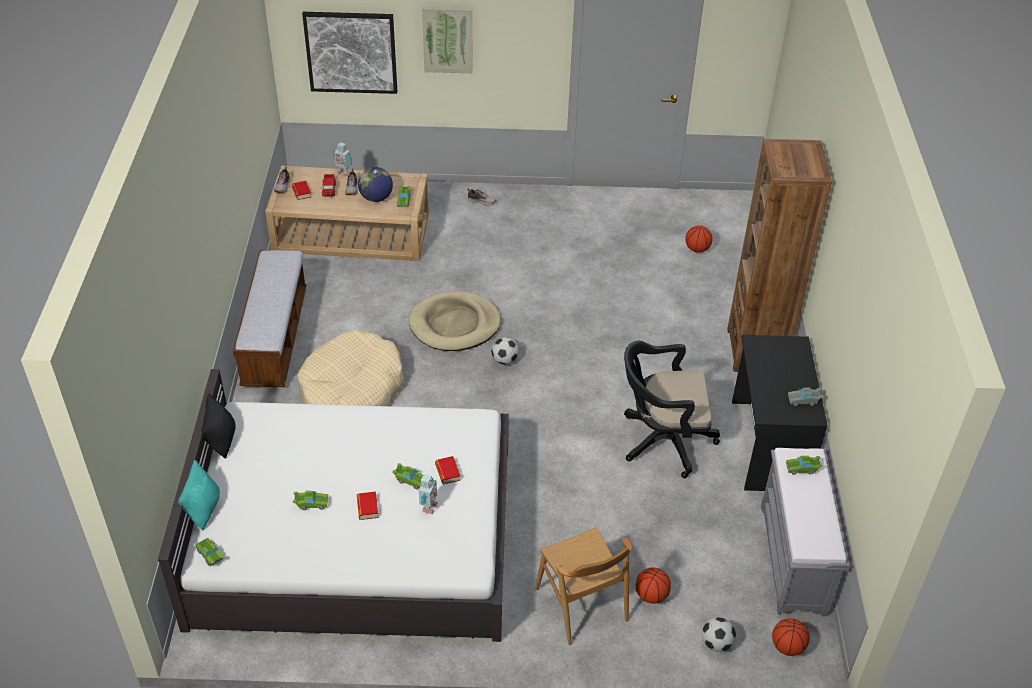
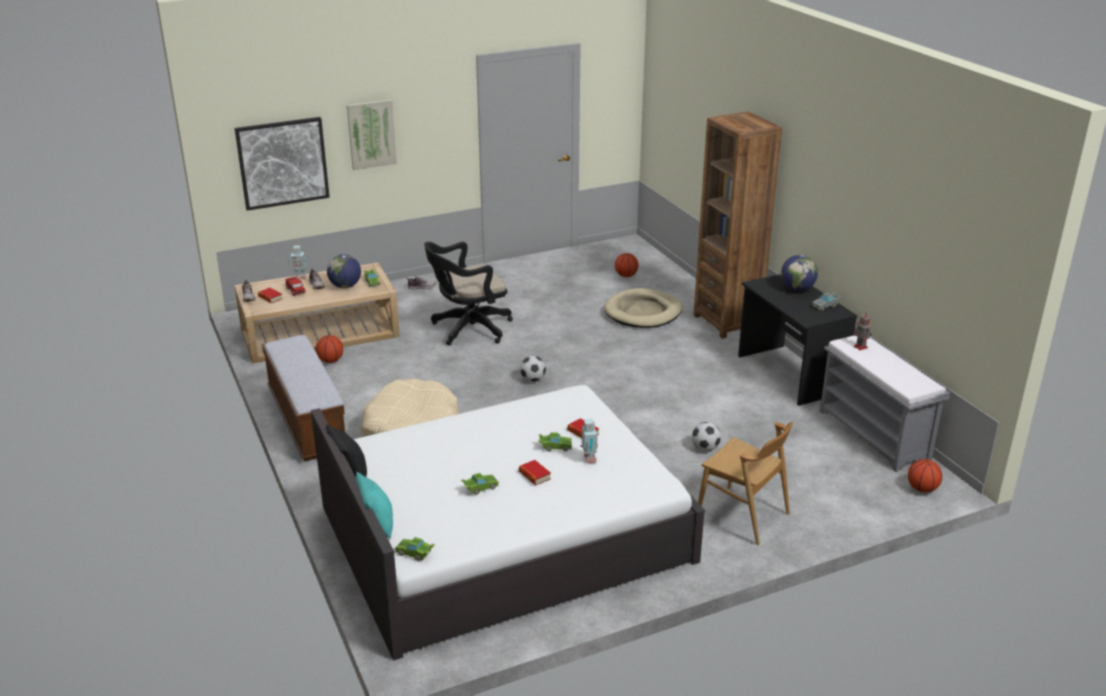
camera: 25 degrees left, 15 degrees down
beige dog bed [409,291,501,351] -> beige dog bed moved to [604,288,682,328]
black office chair [624,341,720,478] -> black office chair moved to [424,242,513,345]
basketball [636,567,671,604] -> basketball moved to [316,335,343,363]
football [702,617,736,652] -> football moved to [692,422,721,451]
green toy car [786,456,823,475] -> toy robot [854,313,872,350]
none -> globe [781,255,818,291]

